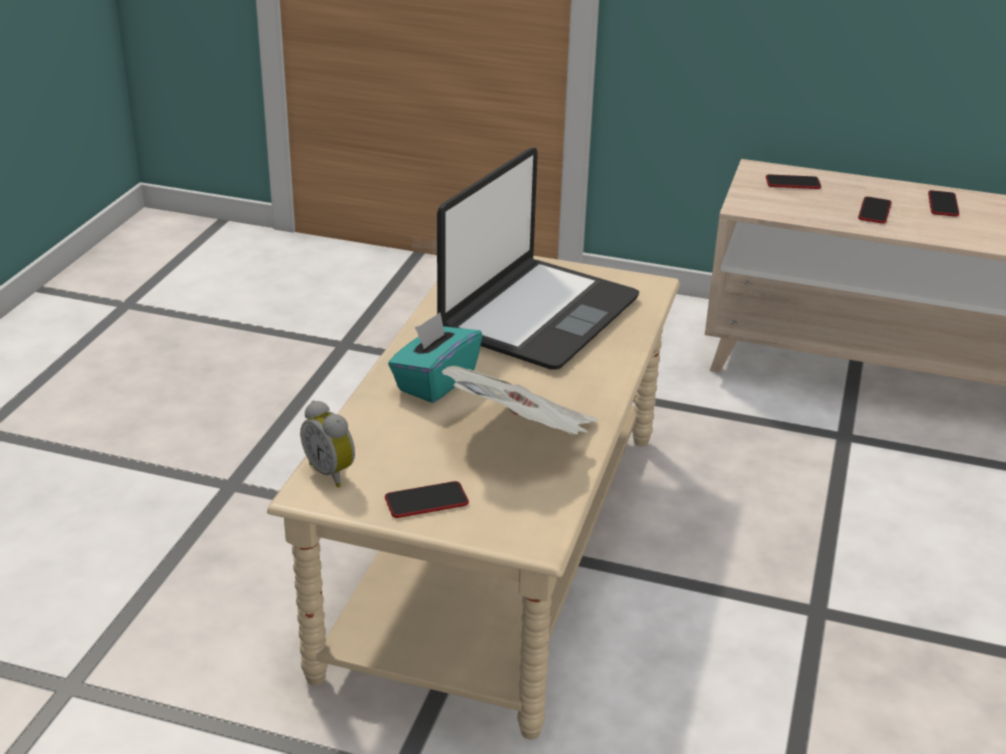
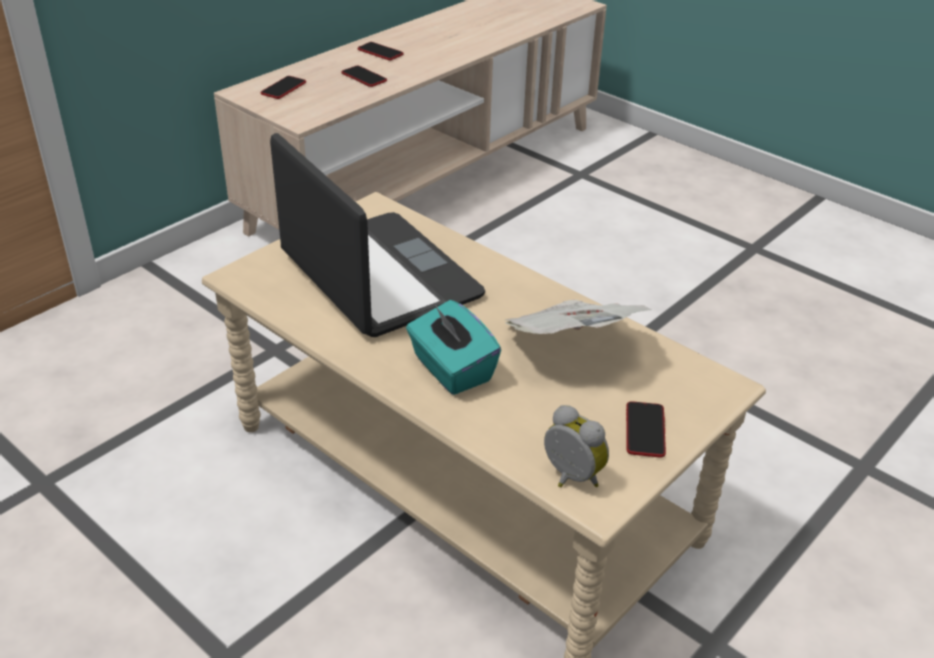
camera: 65 degrees left, 5 degrees up
alarm clock [300,400,355,487] -> alarm clock turned 120 degrees counterclockwise [544,405,609,487]

